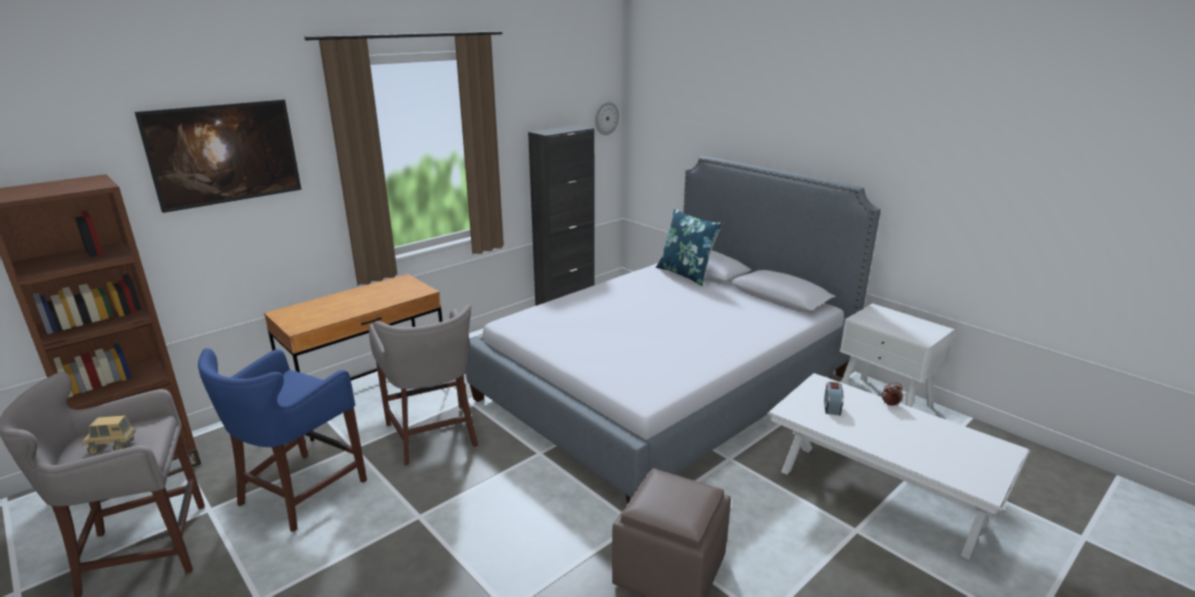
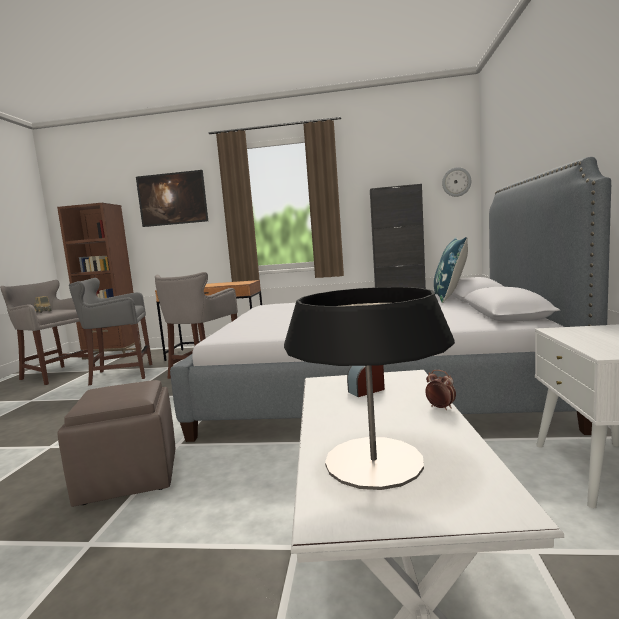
camera: 50 degrees right, 15 degrees down
blue stool [198,348,367,532] -> grey stool [69,278,152,386]
none -> table lamp [284,287,455,490]

